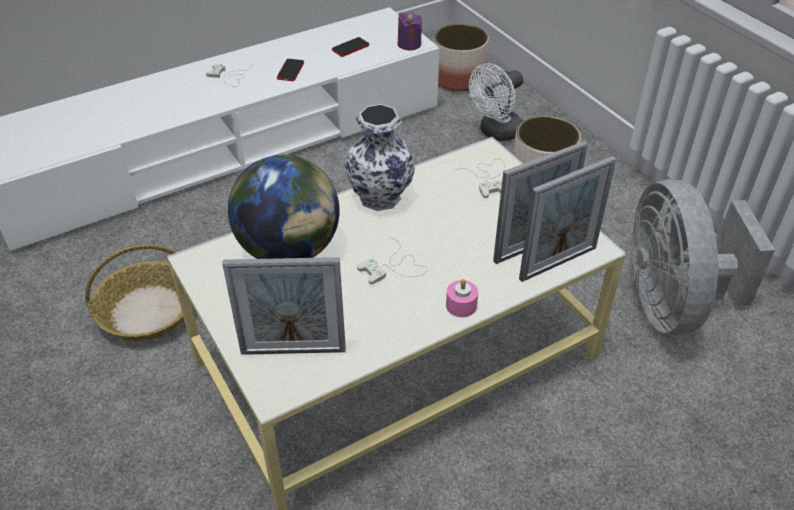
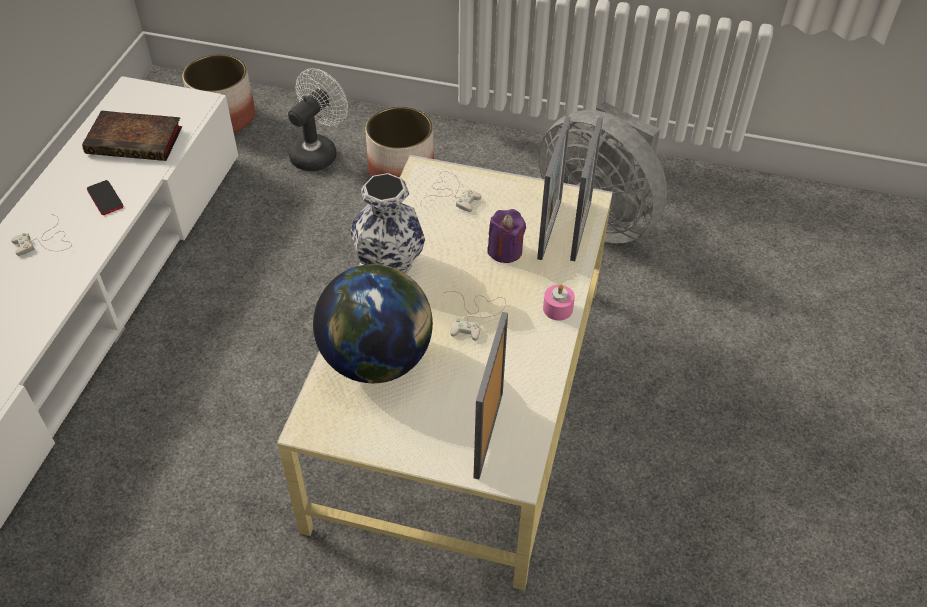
camera: 45 degrees left, 5 degrees up
basket [85,245,192,341] -> none
picture frame [222,257,346,355] -> picture frame turned 150 degrees clockwise [474,312,508,479]
phone [332,37,369,57] -> book [82,110,182,161]
purple candle [398,12,422,50] -> purple candle moved to [487,209,526,263]
white fan [469,63,523,141] -> white fan turned 150 degrees counterclockwise [288,68,348,171]

